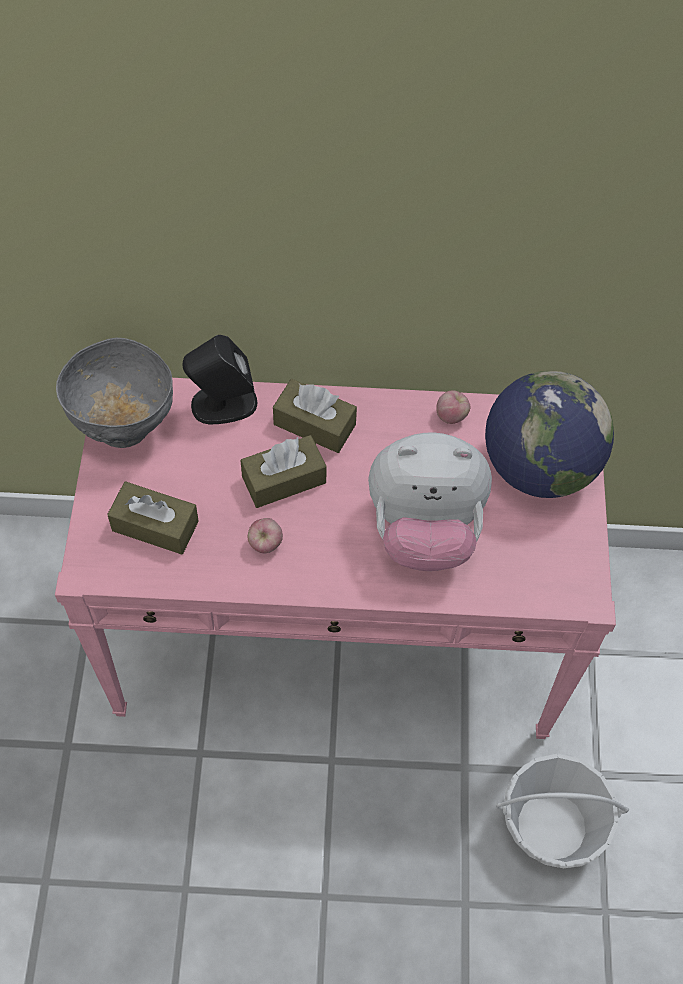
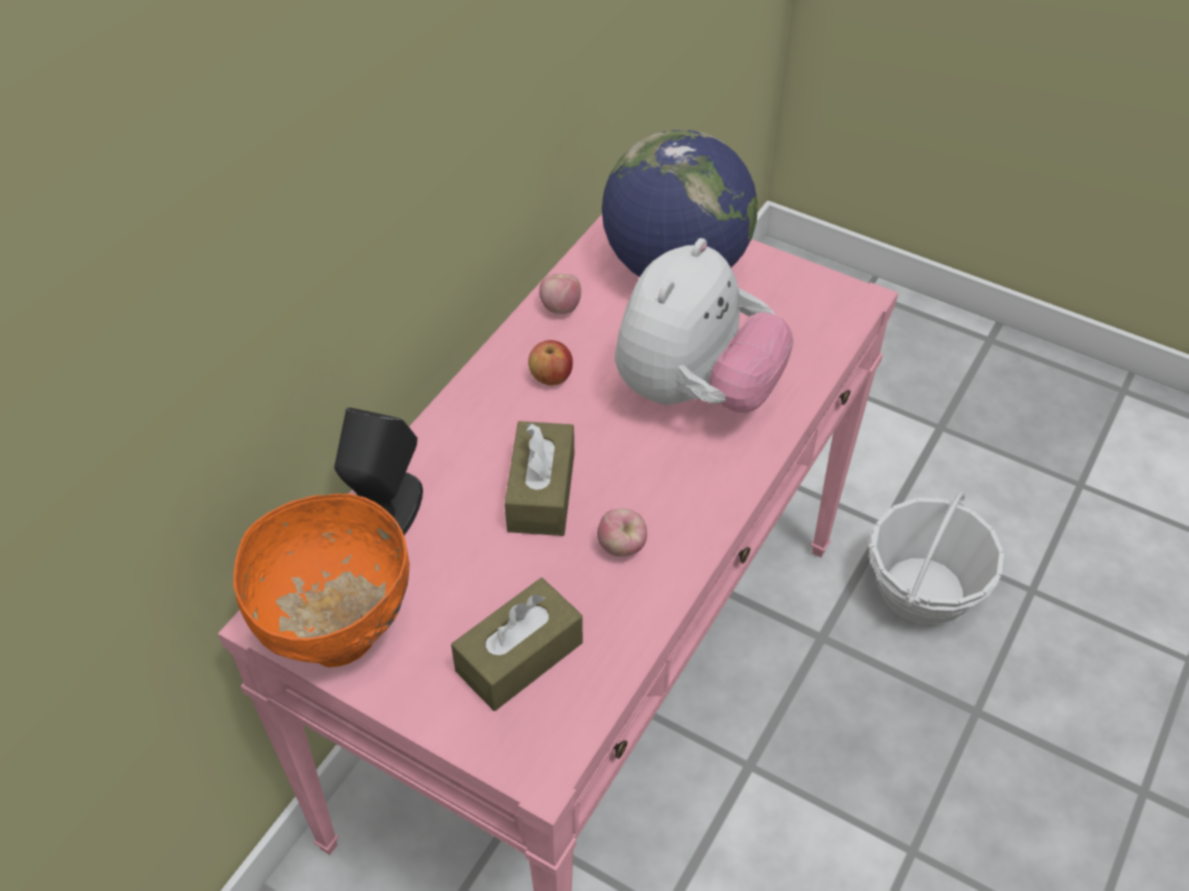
camera: 60 degrees left, 10 degrees down
grey bowl [56,338,173,448] -> orange bowl [233,493,409,667]
brown tissue box [273,379,357,453] -> none
none -> apple [528,340,573,386]

